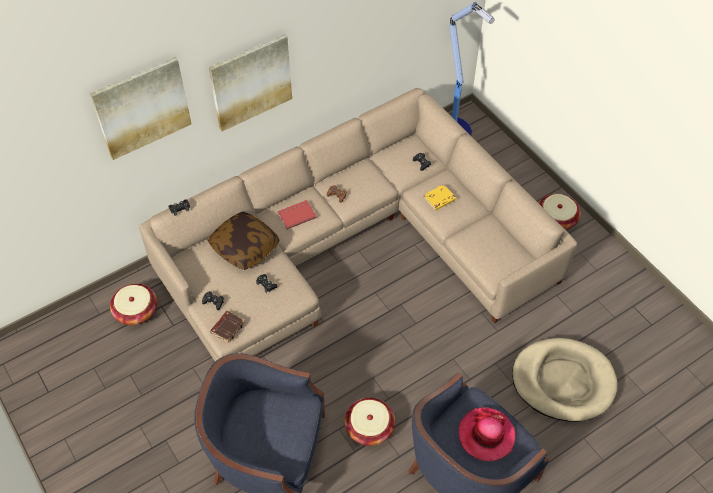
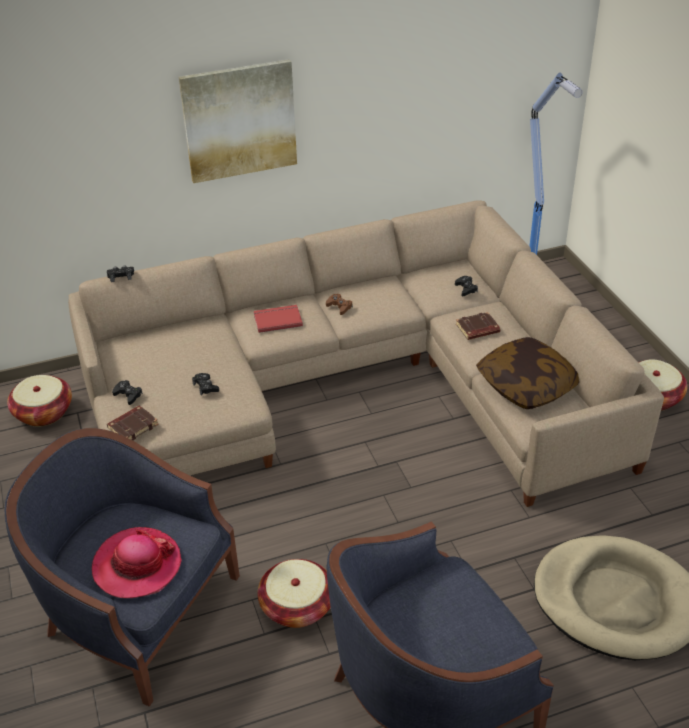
camera: 15 degrees right, 15 degrees down
picture [90,57,191,160] -> none
pillow [208,212,279,270] -> pillow moved to [476,337,579,409]
yellow book [423,184,456,210] -> brown book [456,312,501,340]
hat [459,407,516,461] -> hat moved to [92,527,182,598]

